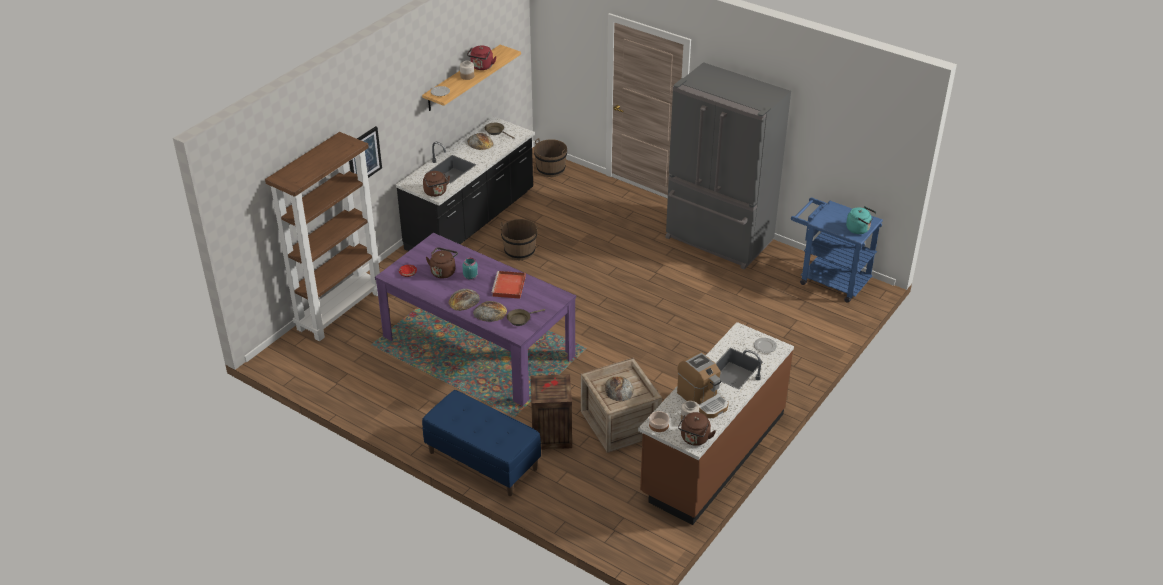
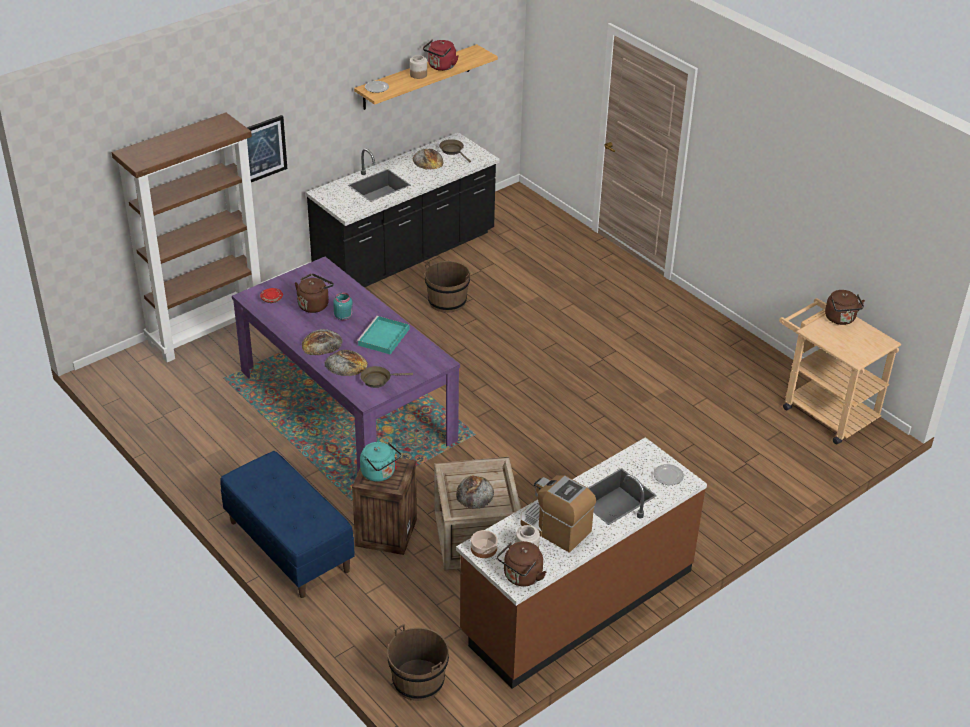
camera: 15 degrees right, 0 degrees up
brown kettle [423,171,450,197] -> brown kettle moved to [825,290,865,325]
red tray [491,271,526,299] -> turquoise tray [357,316,409,354]
brown bucket [534,138,567,177] -> brown bucket moved to [387,624,449,701]
grey fridge [665,62,791,269] -> none
coffee machine [677,352,729,418] -> coffee machine turned 150 degrees clockwise [521,475,596,552]
blue cart [791,197,883,303] -> beige cart [779,298,901,444]
turquoise kettle [846,206,876,234] -> turquoise kettle moved to [360,442,401,482]

